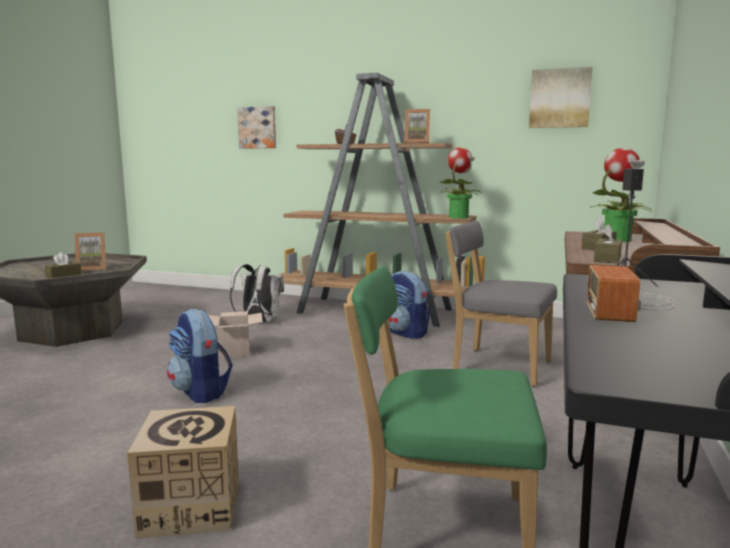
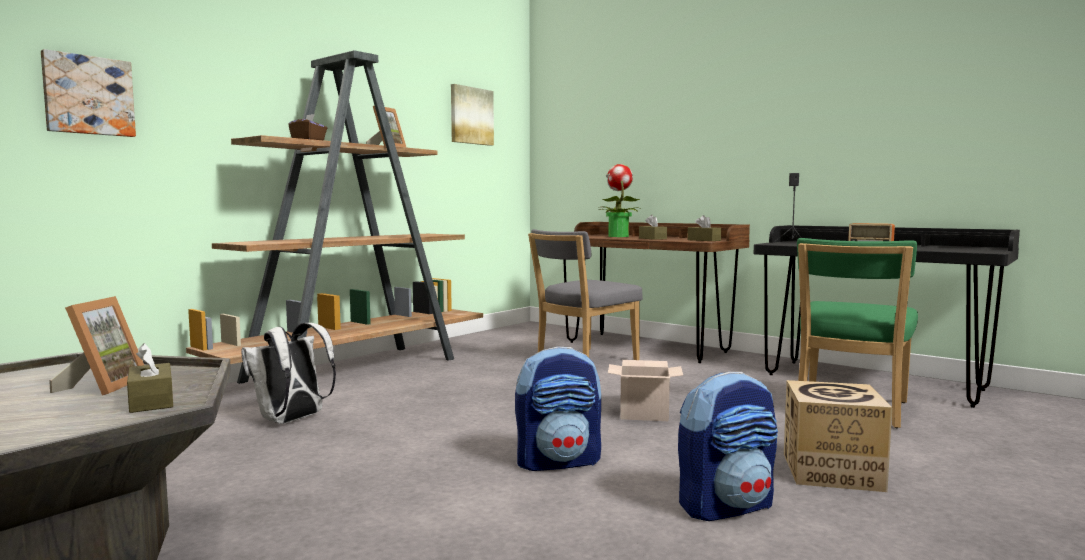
camera: 70 degrees left, 5 degrees down
cardboard box [208,311,263,358] -> cardboard box moved to [608,360,683,421]
backpack [388,271,430,339] -> backpack moved to [678,372,778,521]
potted plant [439,147,483,219] -> none

